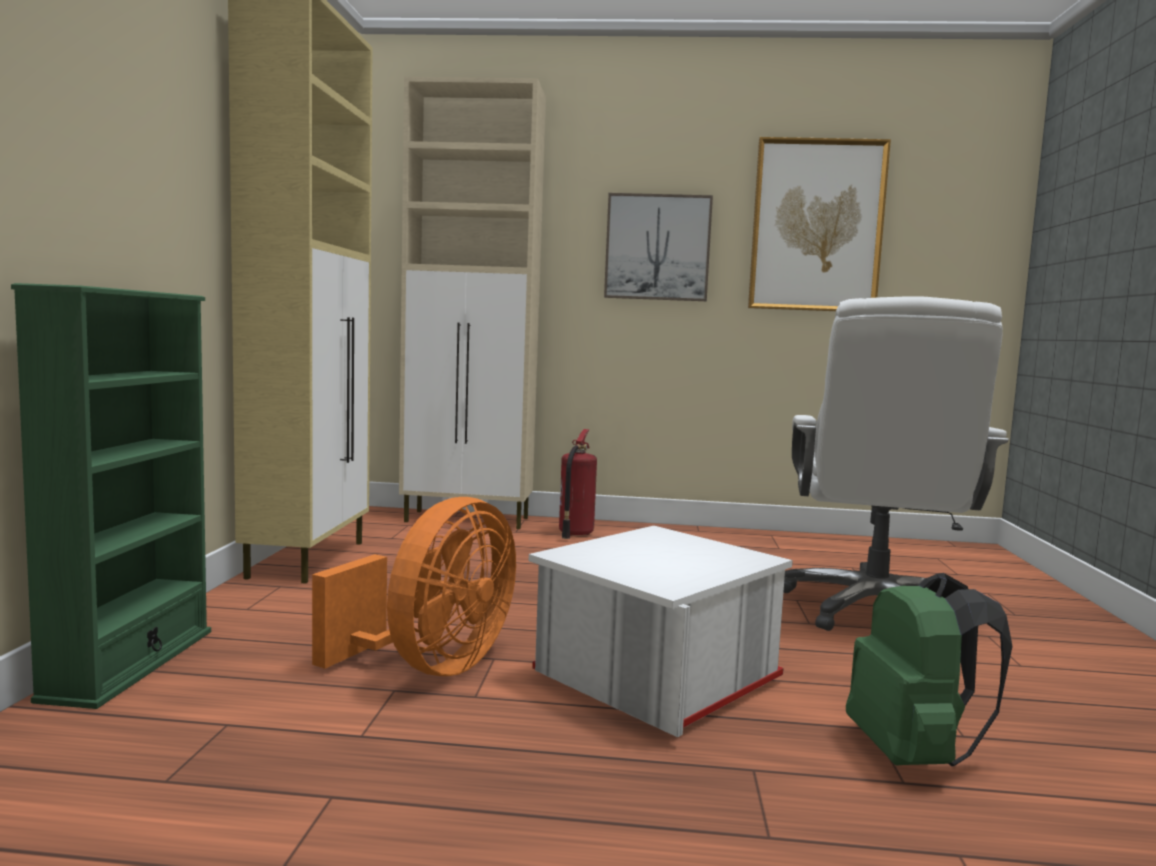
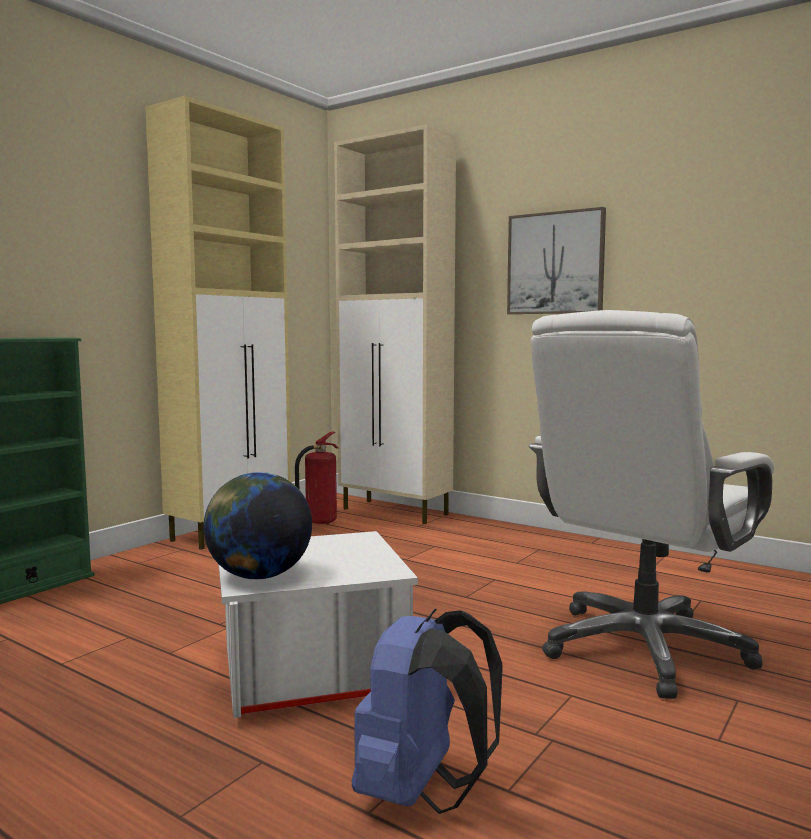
camera: 30 degrees right, 0 degrees up
orange fan [312,497,516,676] -> none
fire extinguisher [559,429,597,539] -> fire extinguisher moved to [295,431,338,524]
picture [748,137,891,311] -> none
green backpack [846,573,1013,766] -> blue backpack [352,609,503,814]
none -> globe [203,472,312,579]

